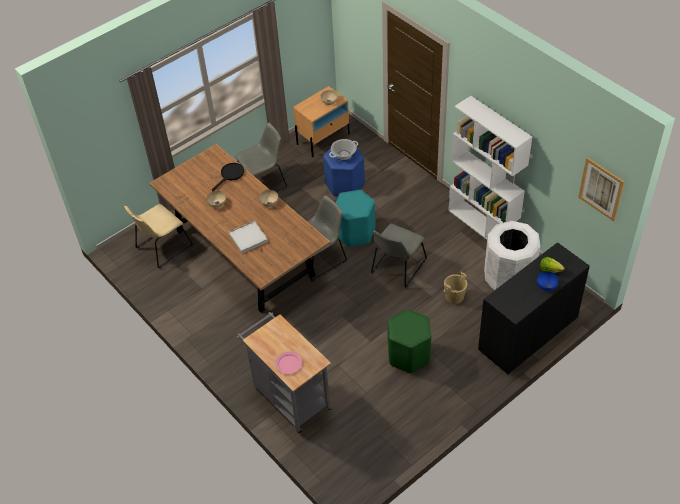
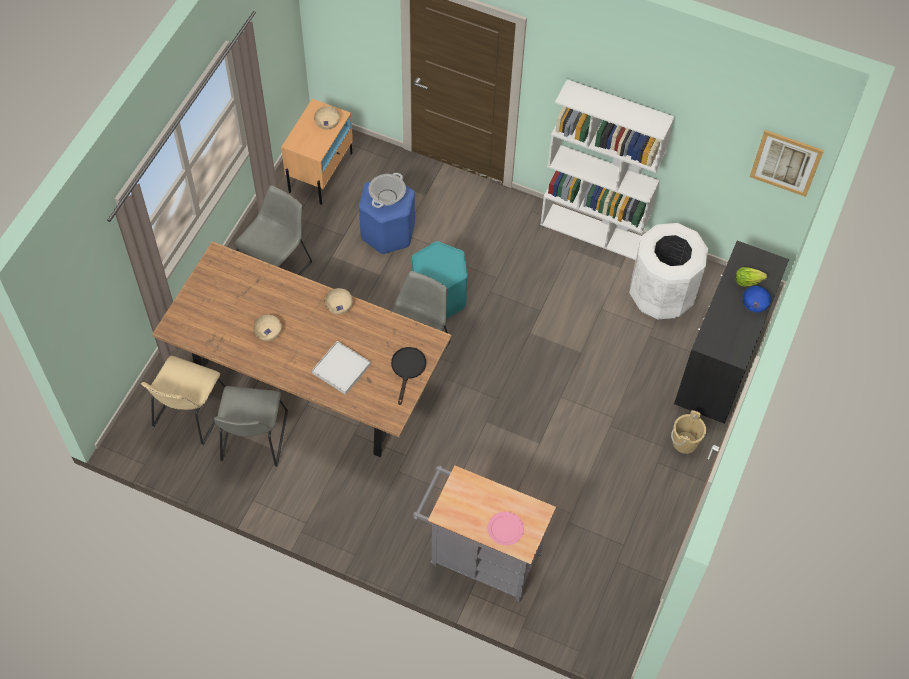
camera: 30 degrees left, 10 degrees up
black frying pan [212,163,244,191] -> black frying pan moved to [391,347,426,405]
grey chair [371,224,427,288] -> grey chair moved to [214,386,288,467]
green stool [387,309,431,374] -> none
beige bucket [444,272,467,304] -> beige bucket moved to [671,410,706,454]

